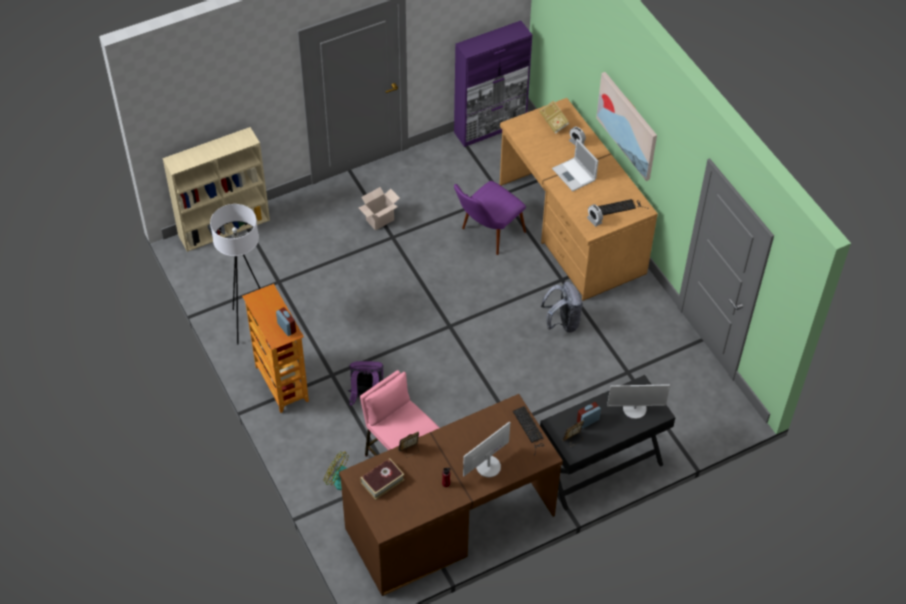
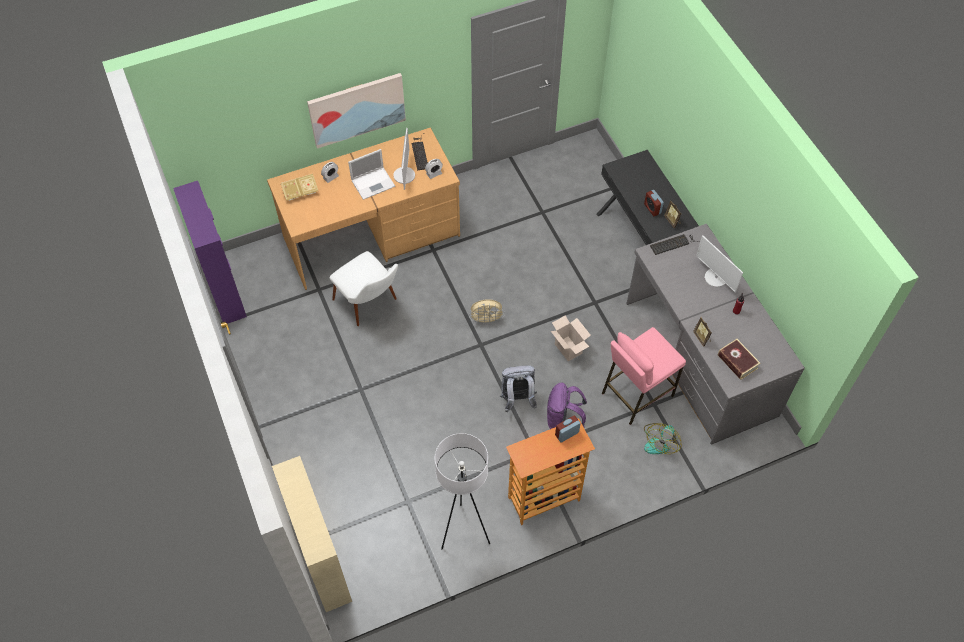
camera: 85 degrees left, 5 degrees up
brown desk [339,394,563,596] -> grey desk [626,224,805,445]
cardboard box [358,187,400,231] -> cardboard box moved to [551,315,591,361]
purple chair [454,181,526,255] -> white chair [330,251,398,326]
grey backpack [541,282,583,333] -> grey backpack moved to [500,365,537,412]
monitor [607,384,670,419] -> monitor moved to [393,128,415,190]
none -> beige fan [469,299,505,325]

